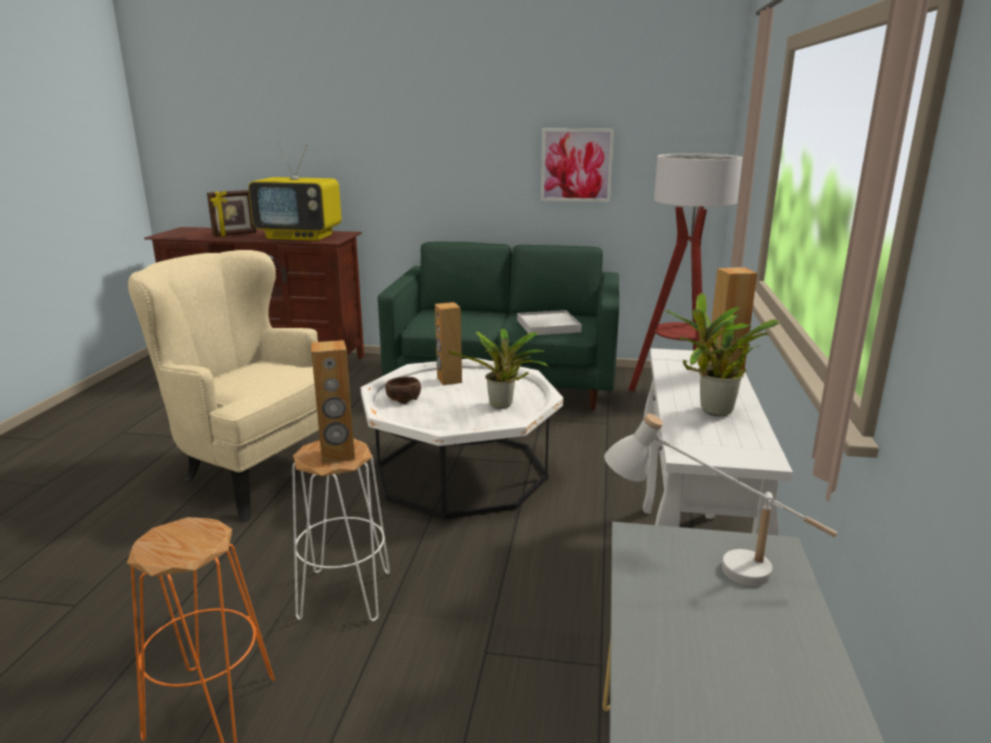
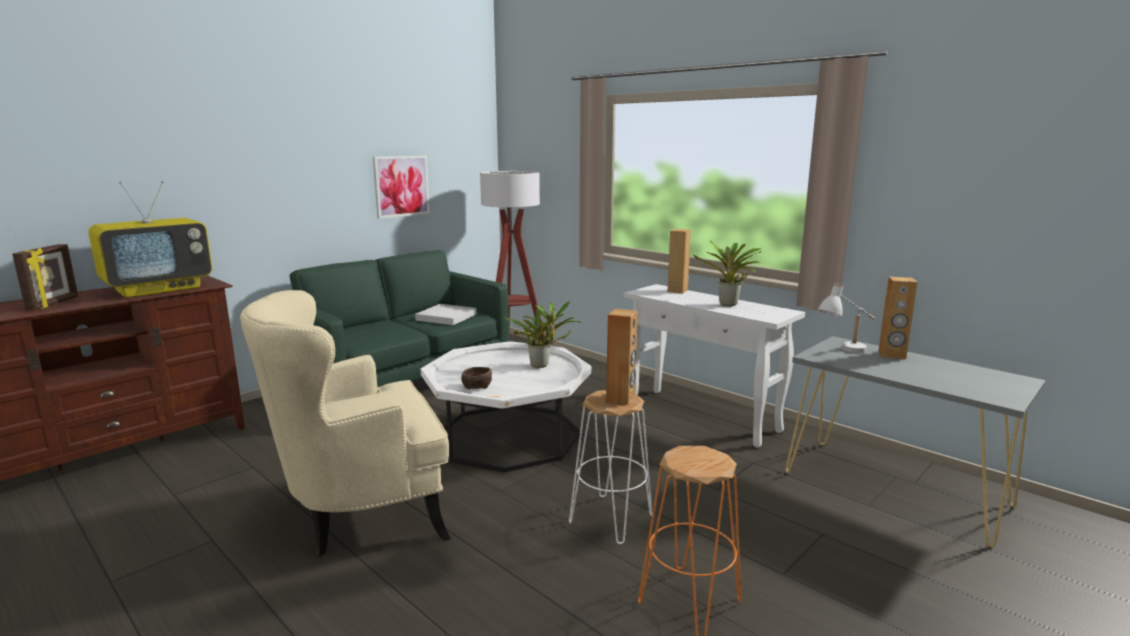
camera: 55 degrees left, 5 degrees down
brown speaker [435,302,462,385] -> brown speaker moved to [878,277,918,359]

